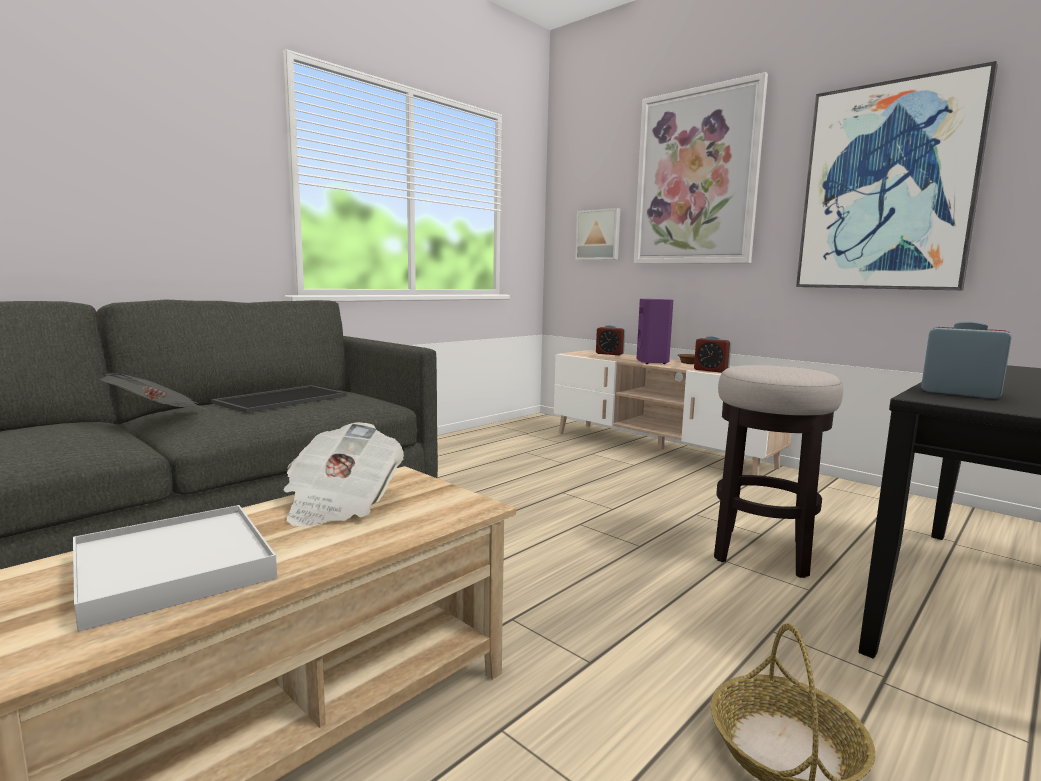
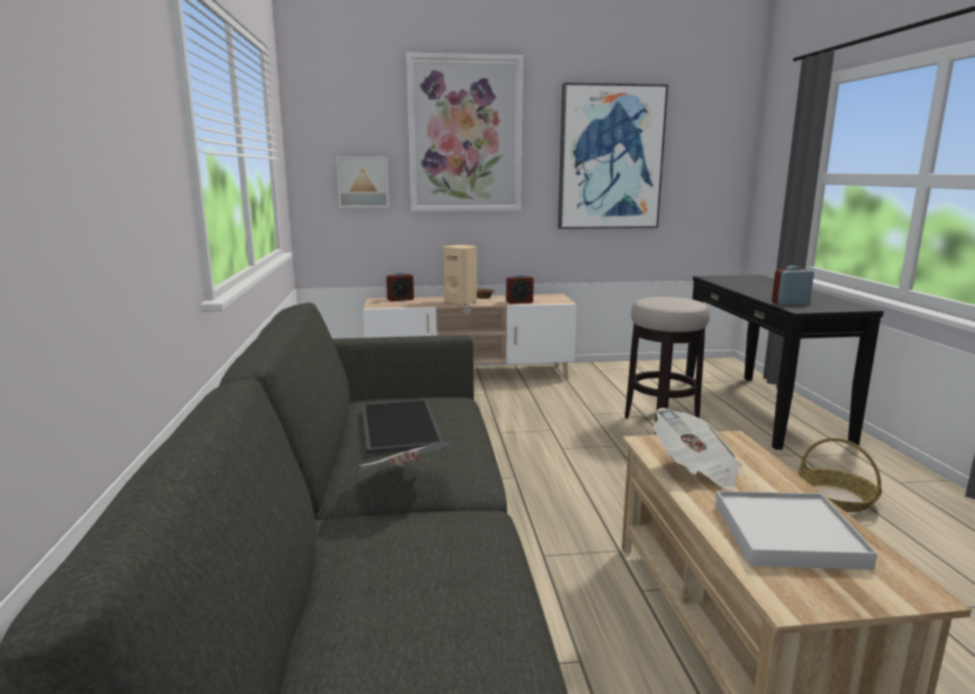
camera: 50 degrees left, 5 degrees up
purple speaker [636,299,673,364] -> beige speaker [443,245,477,305]

